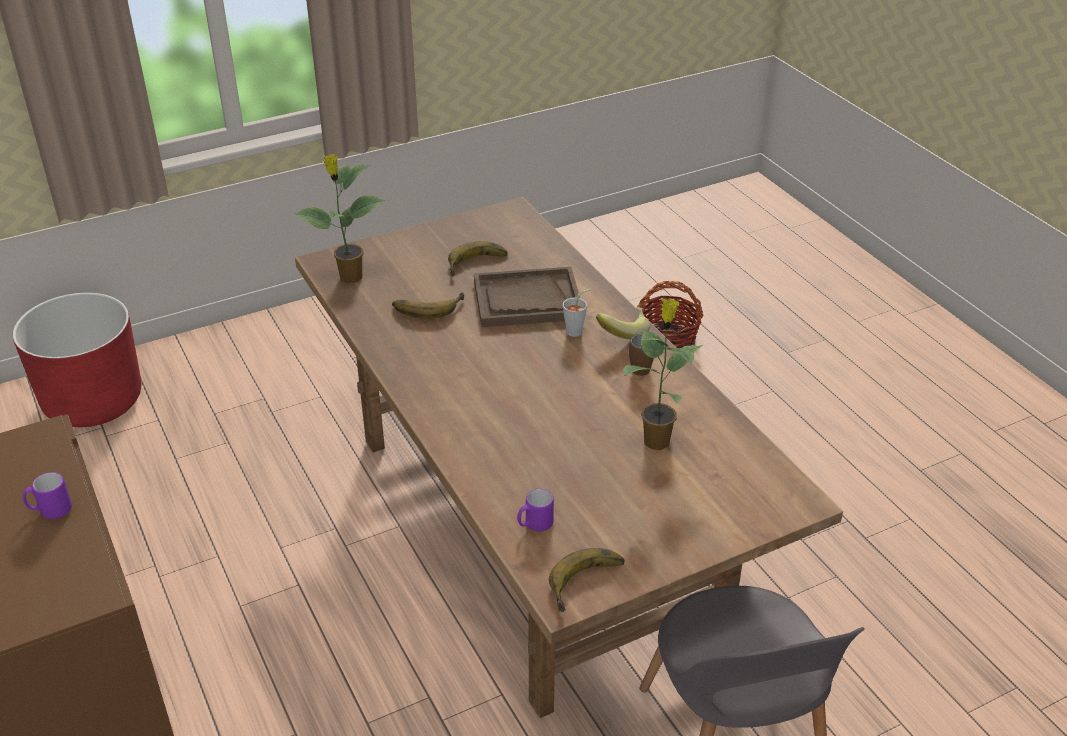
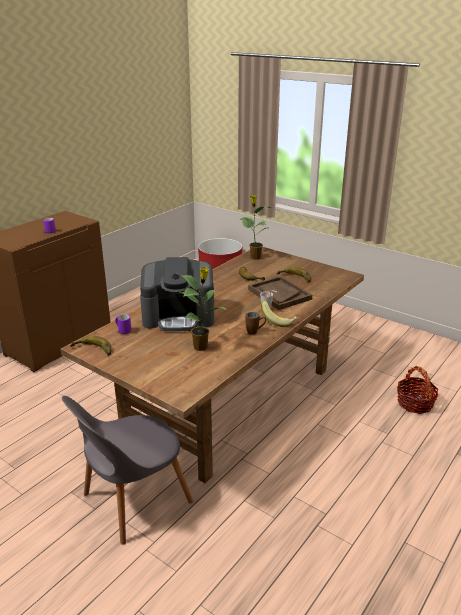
camera: 65 degrees right, 10 degrees down
none -> coffee machine [140,257,214,331]

